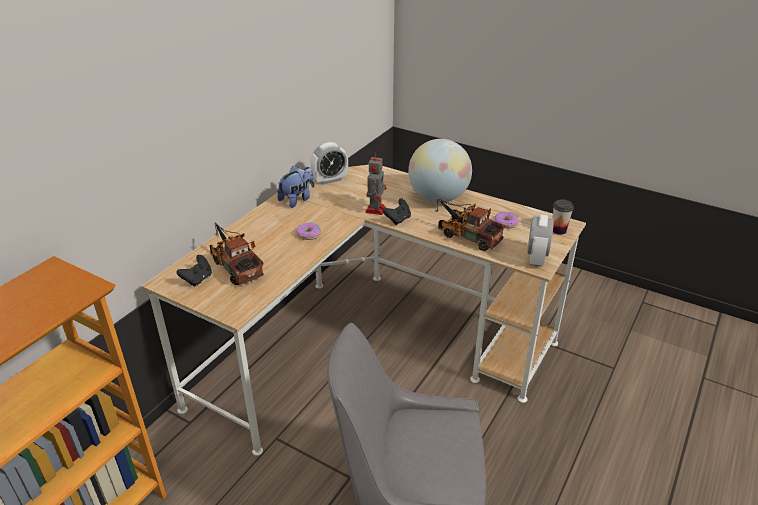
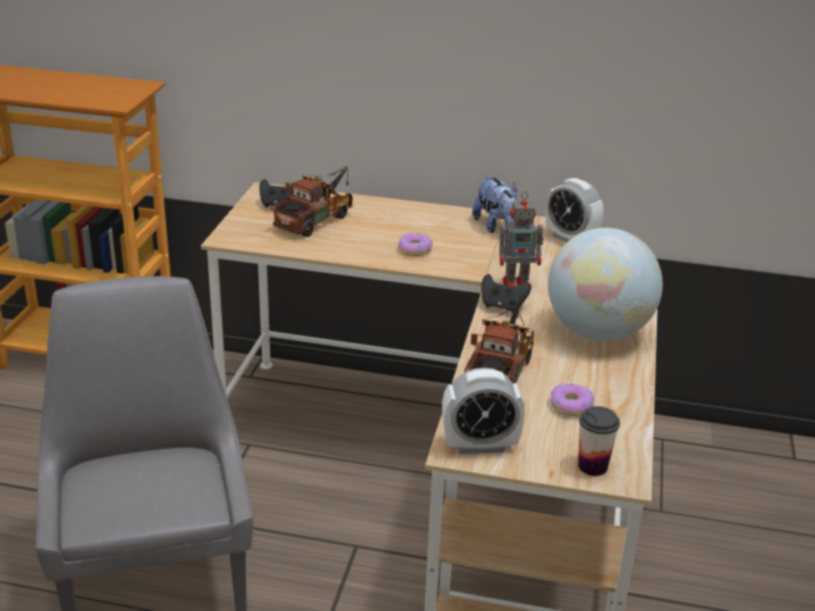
camera: 70 degrees right, 5 degrees down
plush toy [277,166,315,208] -> plush toy turned 45 degrees clockwise [472,176,517,233]

